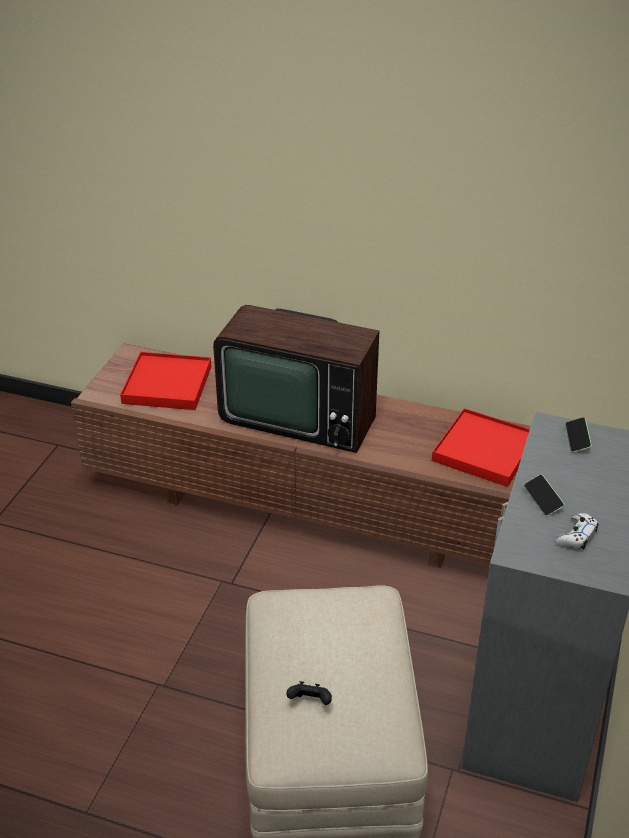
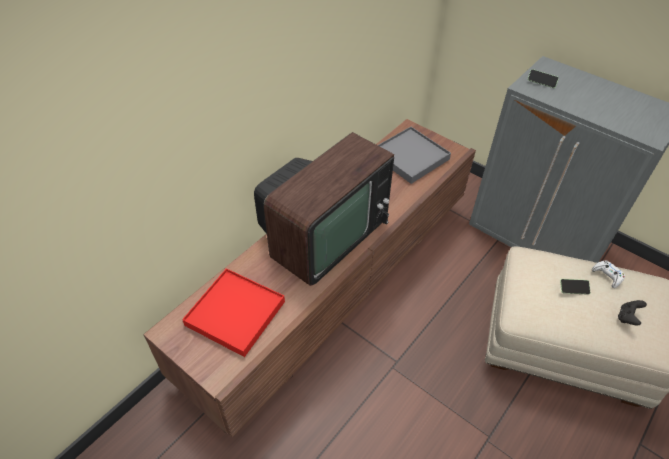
camera: 70 degrees left, 10 degrees up
red tray [432,408,530,487] -> grey tray [378,127,451,184]
phone [524,474,565,516] -> phone moved to [560,279,590,295]
white game controller [555,513,599,549] -> white game controller moved to [592,260,625,288]

